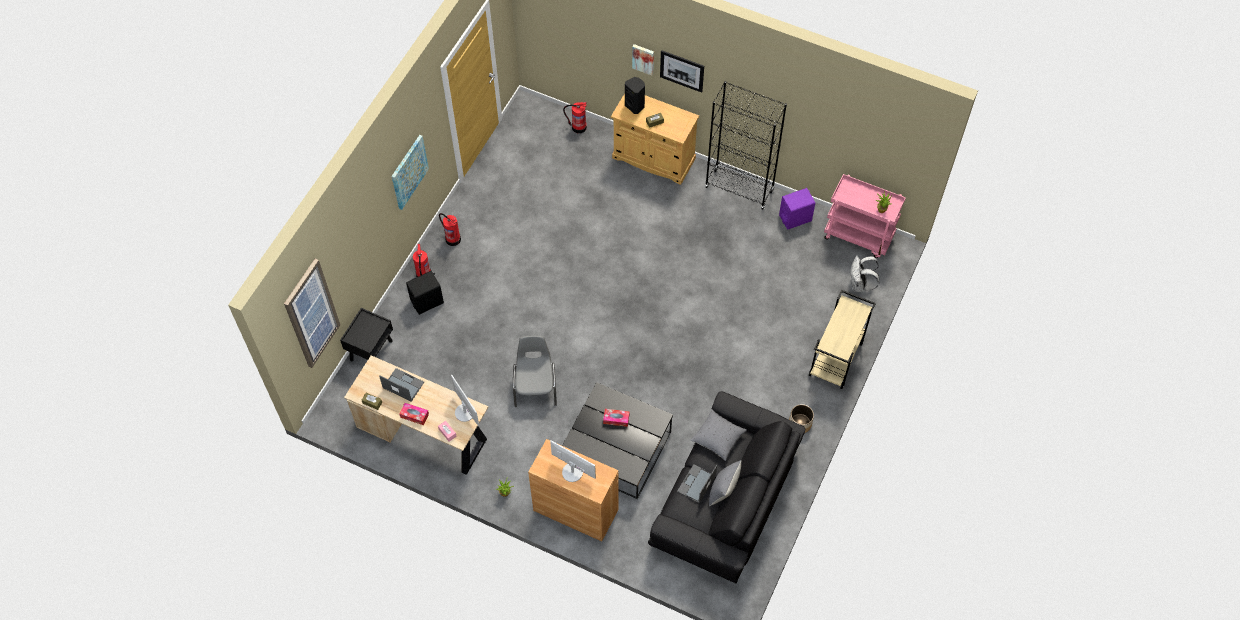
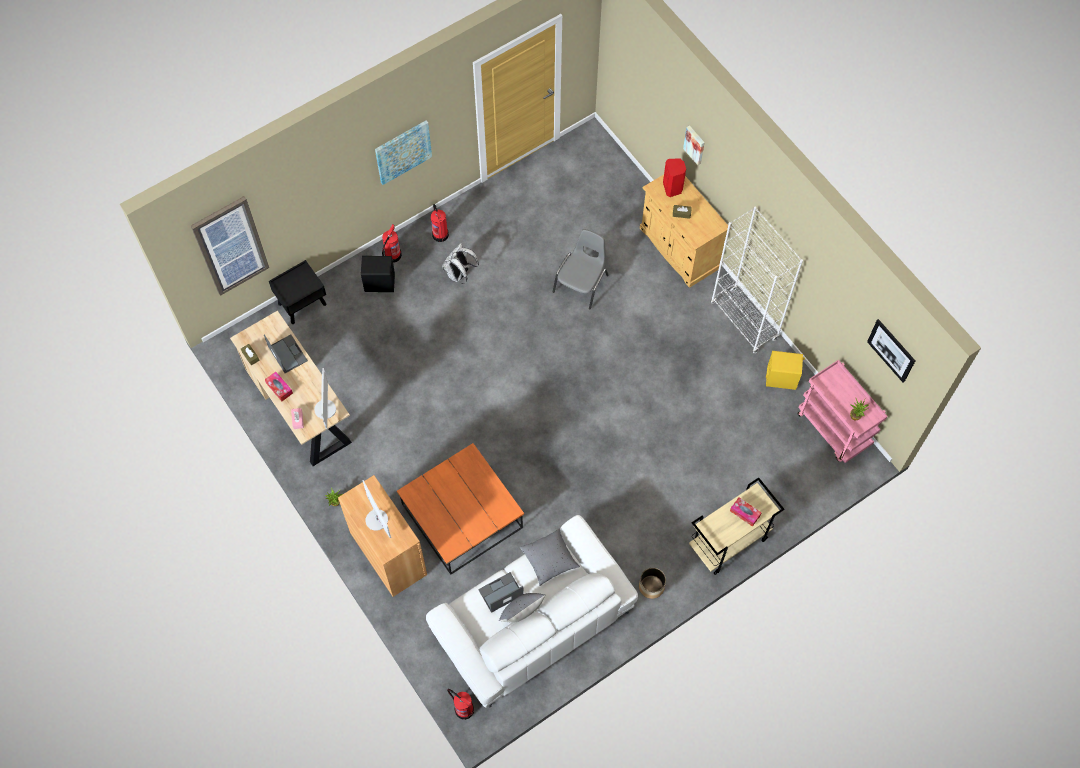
camera: 30 degrees right, 5 degrees up
grey chair [513,336,557,407] -> grey chair moved to [553,229,608,310]
black coffee table [562,382,673,499] -> orange coffee table [397,443,524,575]
fire extinguisher [563,102,587,134] -> fire extinguisher moved to [447,689,474,720]
tissue box [603,409,629,427] -> tissue box moved to [730,497,761,527]
black speaker [625,77,645,114] -> red speaker [663,158,686,197]
black sofa [648,391,806,584] -> white sofa [426,515,638,708]
picture [660,50,704,93] -> picture moved to [867,319,915,383]
black bookcase [705,81,787,210] -> white bookcase [711,207,803,353]
purple speaker [779,188,815,230] -> yellow speaker [766,351,805,390]
white backpack [850,256,880,292] -> white backpack moved to [442,243,479,284]

